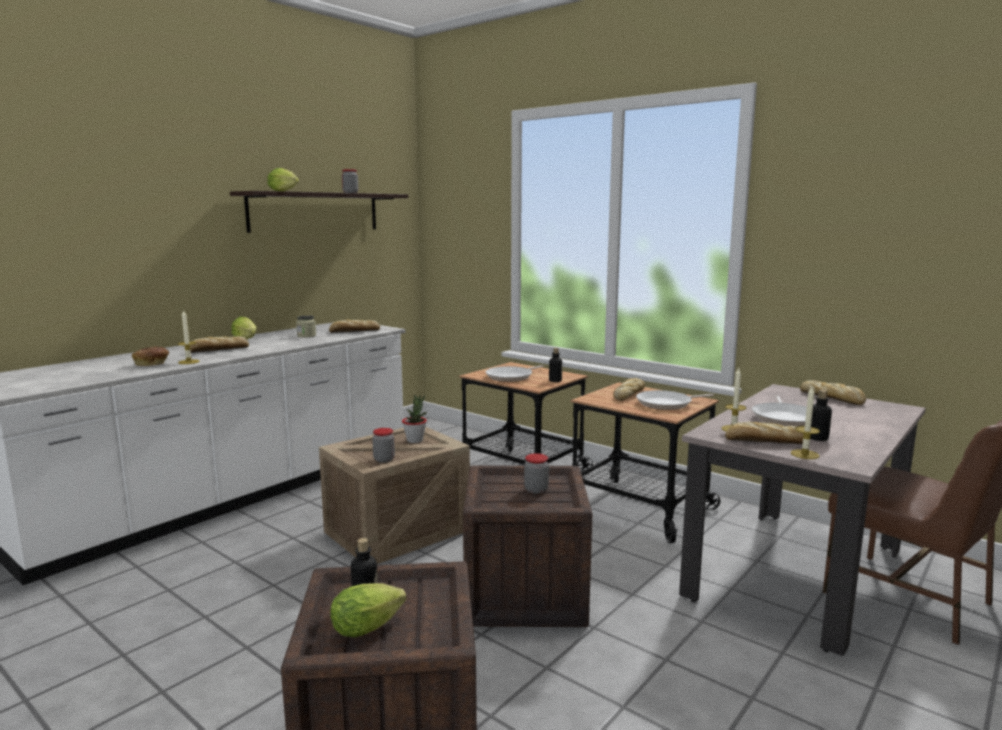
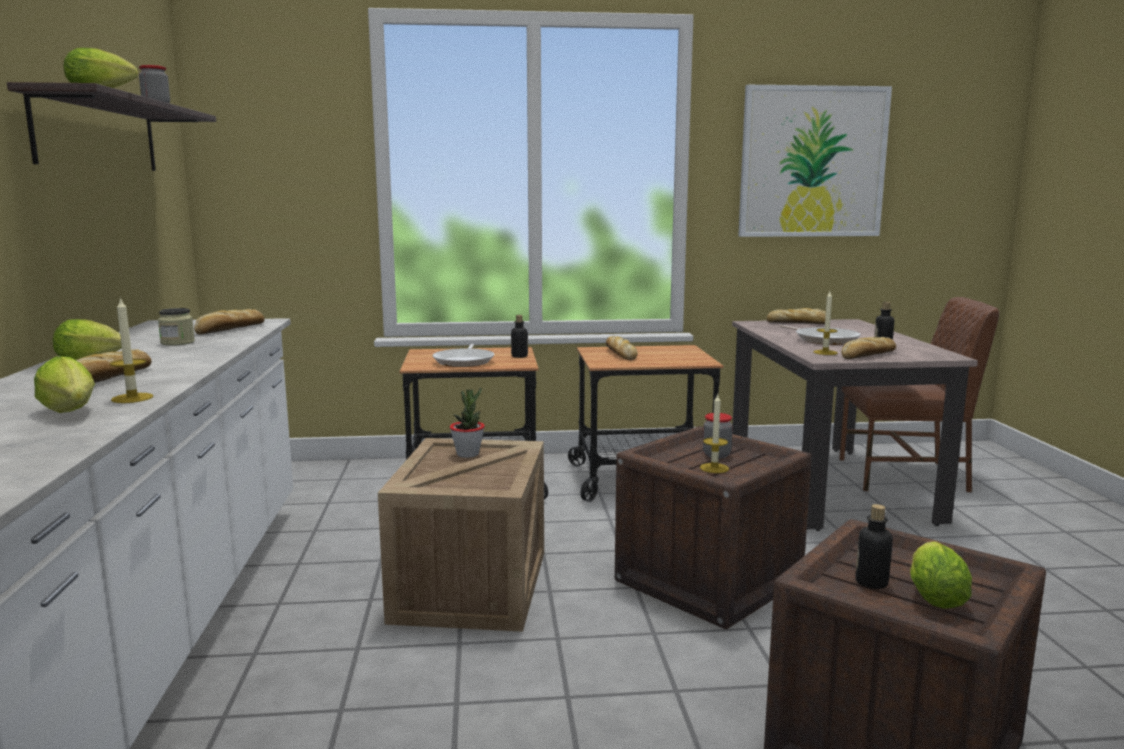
camera: 45 degrees left, 0 degrees up
bread [132,347,169,366] -> lettuce [34,356,95,413]
jar [372,428,395,463] -> none
frying pan [636,390,714,410] -> none
candle [791,386,820,459] -> candle moved to [700,394,729,473]
none -> picture [738,85,892,237]

